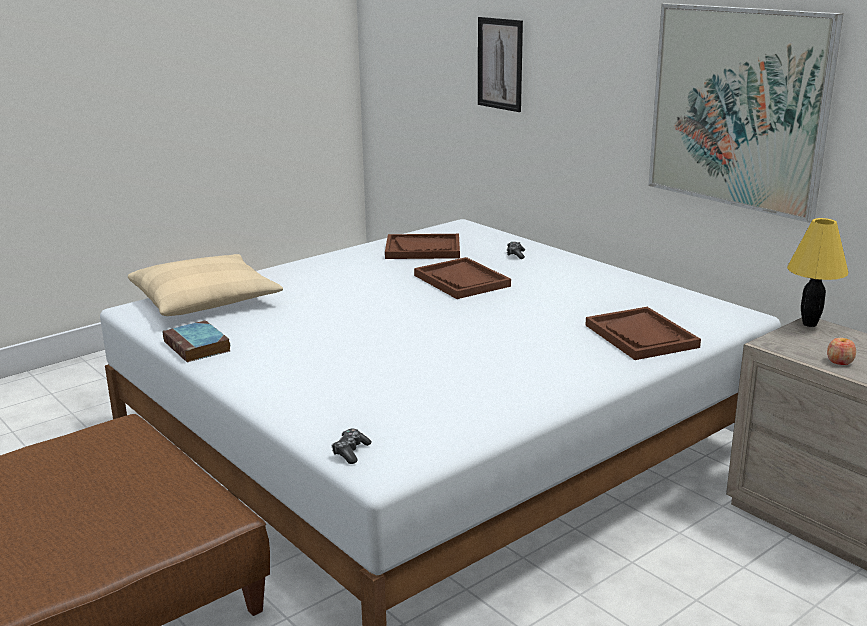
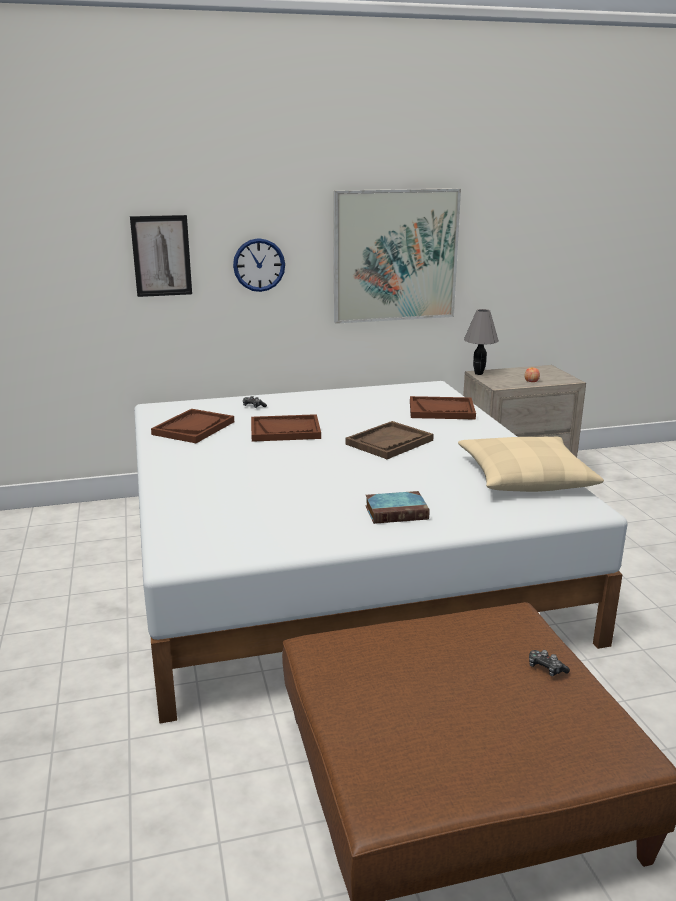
camera: 65 degrees left, 0 degrees up
beige pillow [128,254,283,316] -> beige pillow moved to [458,436,604,492]
book [163,320,230,362] -> book moved to [365,491,430,524]
game controller [332,429,372,464] -> game controller moved to [529,650,570,677]
yellow table lamp [787,218,848,327] -> grey table lamp [464,309,499,375]
none -> wall clock [233,238,285,292]
none -> brown tray [345,421,434,459]

